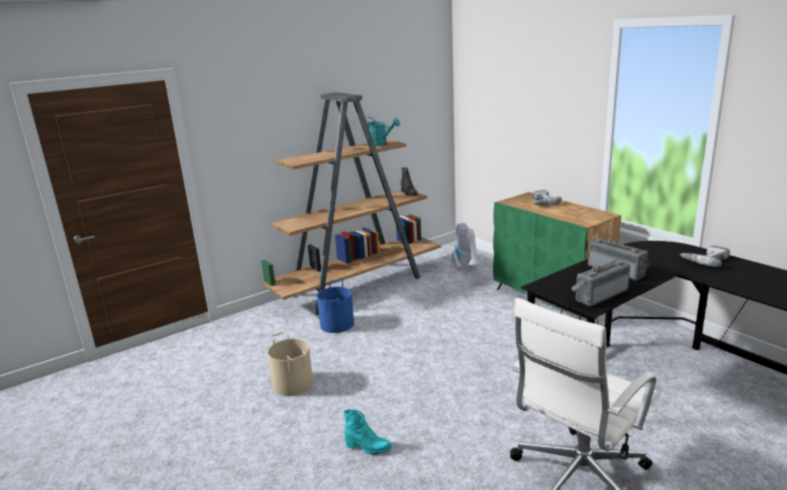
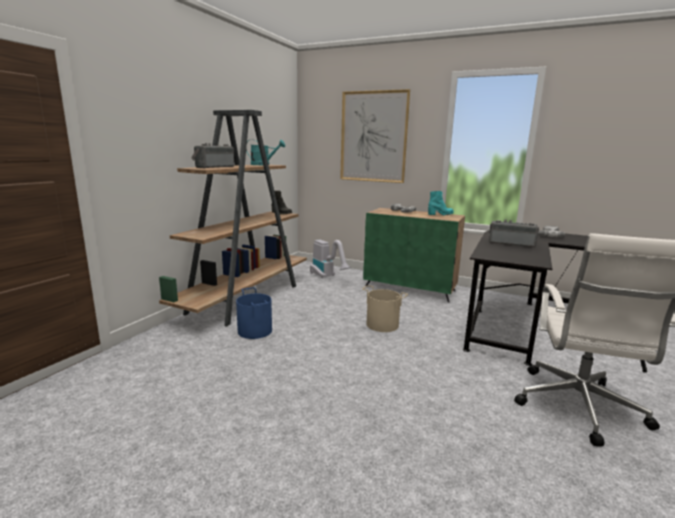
camera: 30 degrees left, 5 degrees down
beige bucket [267,331,313,396] -> beige bucket moved to [362,285,408,332]
turquoise boot [344,409,392,455] -> turquoise boot moved to [428,191,454,215]
radio [571,259,630,306] -> radio moved to [191,143,234,168]
none -> picture [340,89,410,183]

